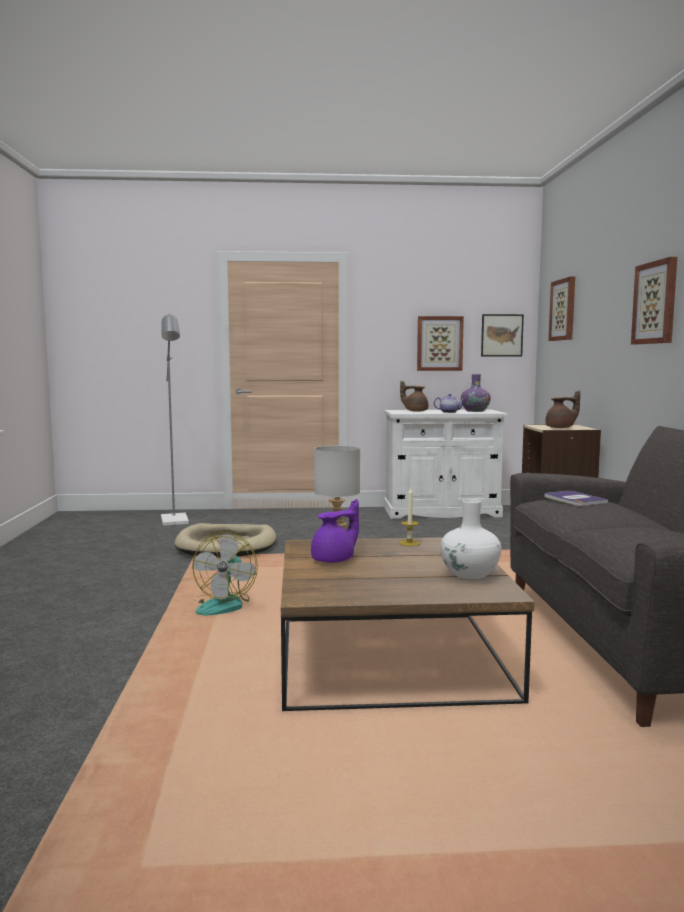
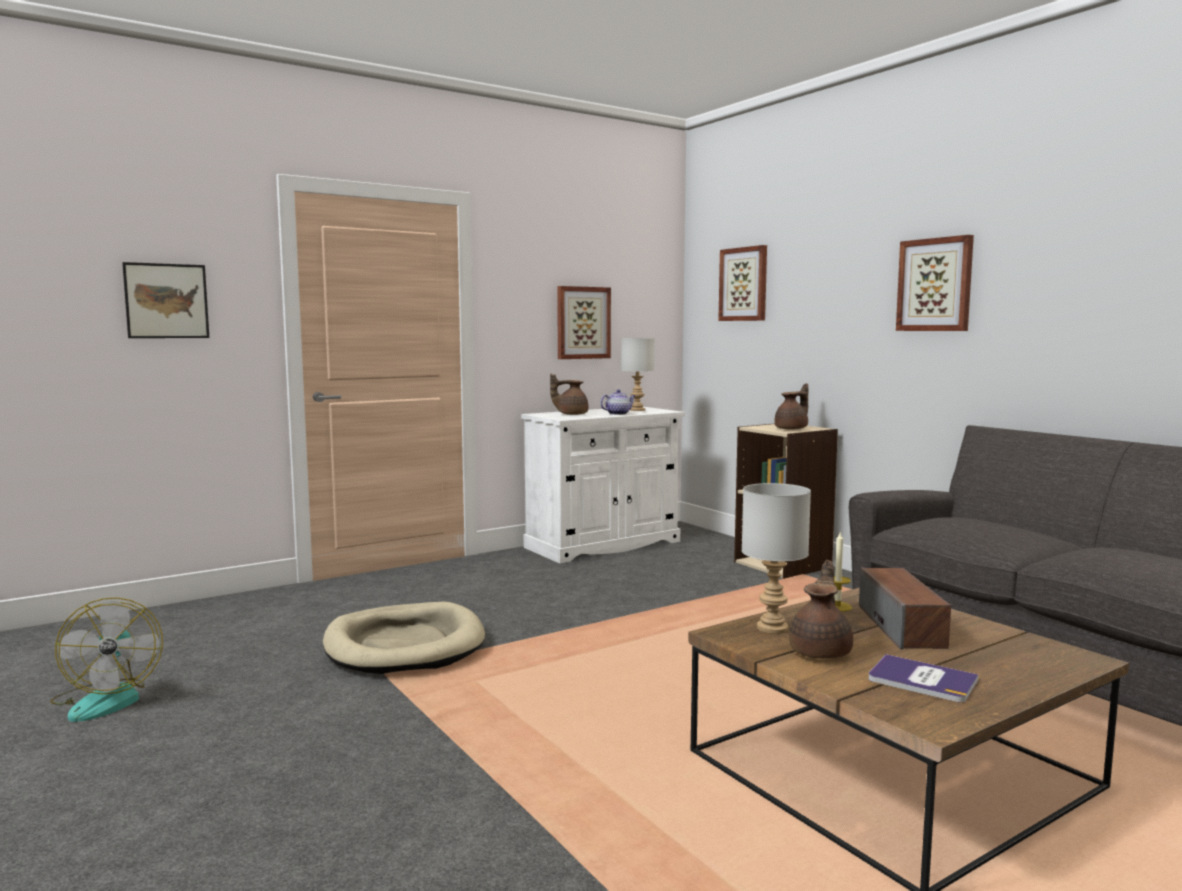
camera: 30 degrees left, 0 degrees up
grey floor lamp [161,313,189,526] -> none
fan [192,532,258,615] -> fan moved to [50,597,163,722]
purple teapot [311,499,359,563] -> brown teapot [789,560,853,659]
white vase [440,499,501,579] -> none
purple vase [461,374,491,412] -> grey table lamp [621,338,654,411]
picture [481,314,524,356] -> picture moved to [122,262,209,338]
book [545,491,608,506] -> book moved to [868,654,979,703]
none -> speaker [859,567,951,649]

